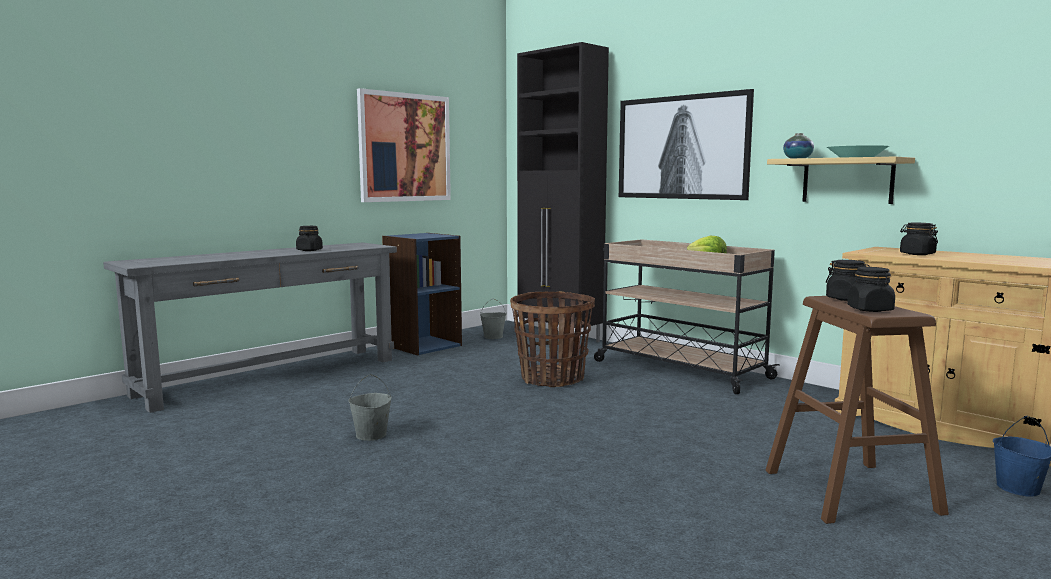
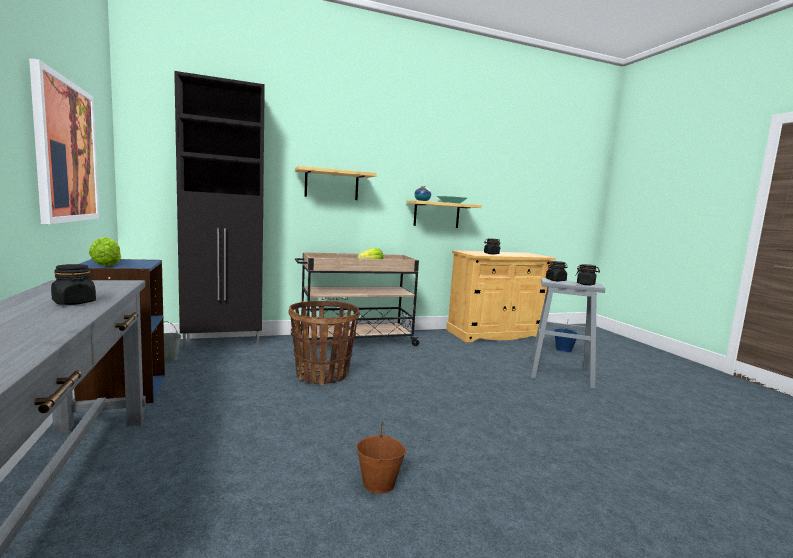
camera: 65 degrees left, 0 degrees up
grey bucket [348,374,392,441] -> brown bucket [356,421,407,494]
picture [619,89,754,200] -> shelf [295,166,377,200]
brown stool [766,296,949,524] -> grey stool [531,278,605,389]
none -> lettuce [89,237,121,266]

